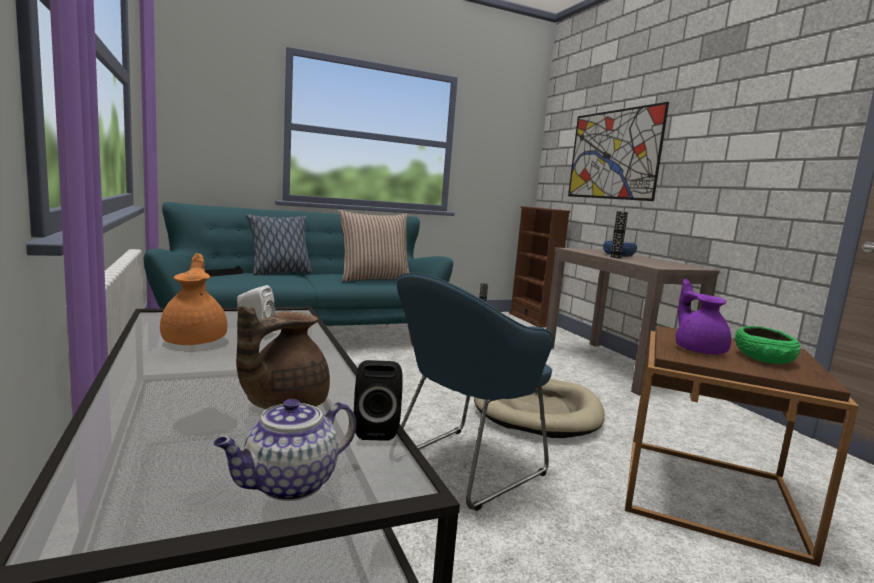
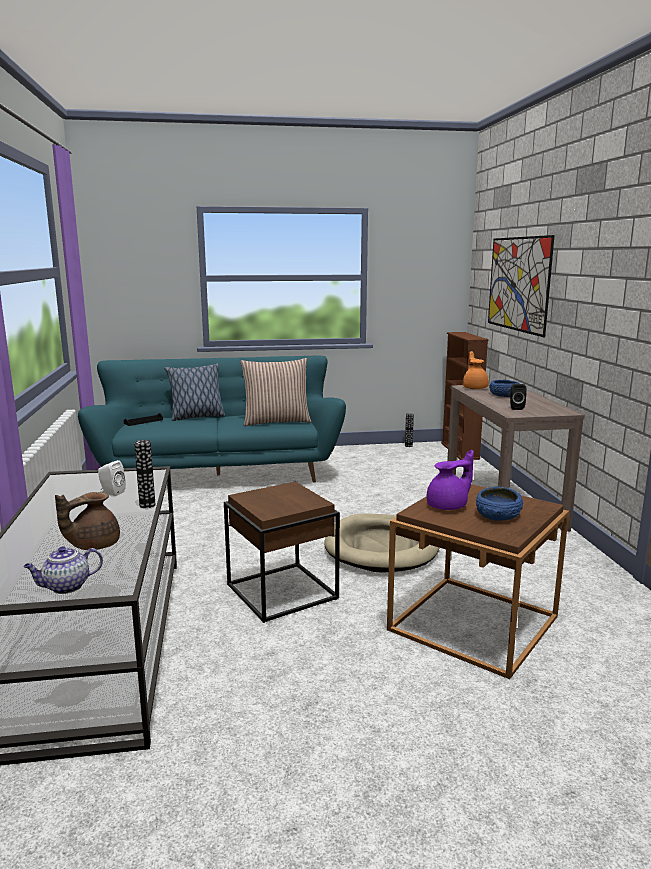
camera: 15 degrees right, 5 degrees up
orange teapot [160,253,227,345] -> orange teapot moved to [463,351,489,389]
black speaker [354,360,403,441] -> black speaker moved to [510,384,526,410]
blue armchair [396,273,553,511] -> brown side table [224,481,340,623]
vase [610,211,628,258] -> vase moved to [134,440,155,508]
purple teapot [675,279,731,355] -> purple teapot turned 60 degrees clockwise [426,450,474,510]
green bowl [734,326,800,364] -> blue bowl [476,487,523,521]

